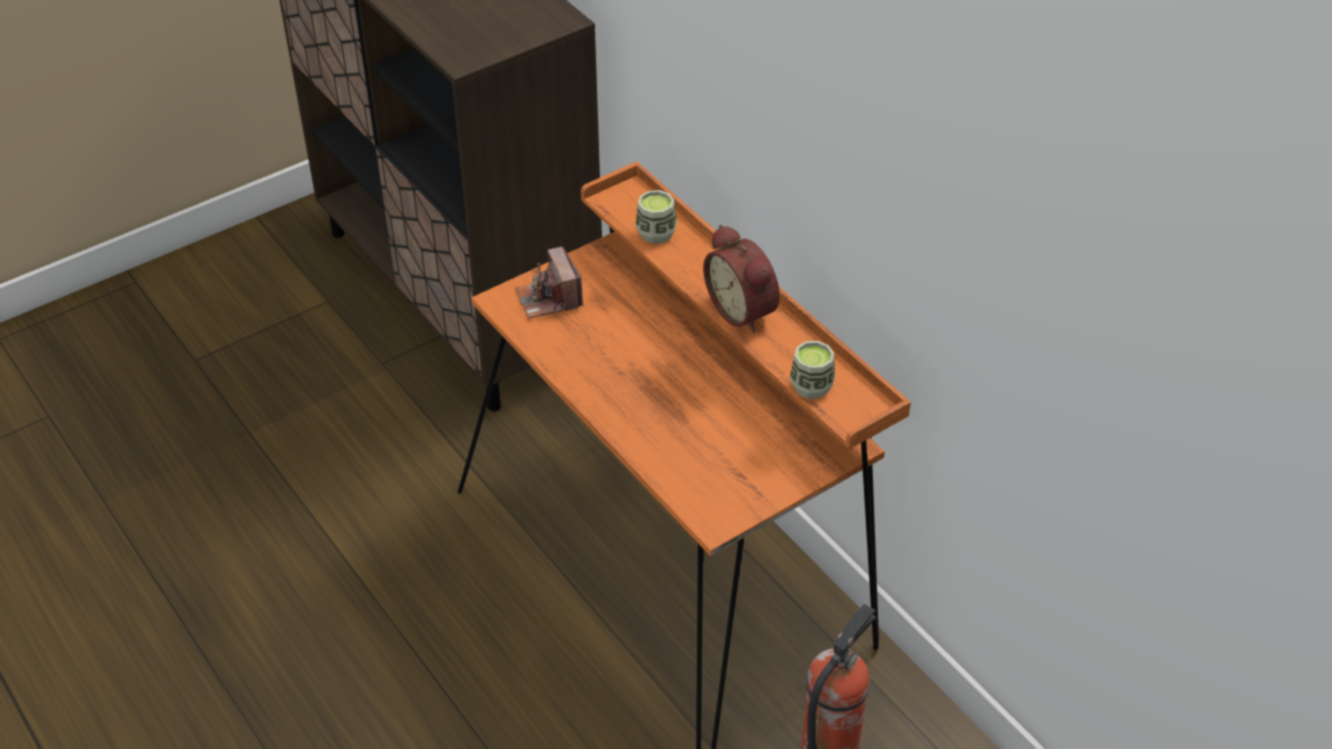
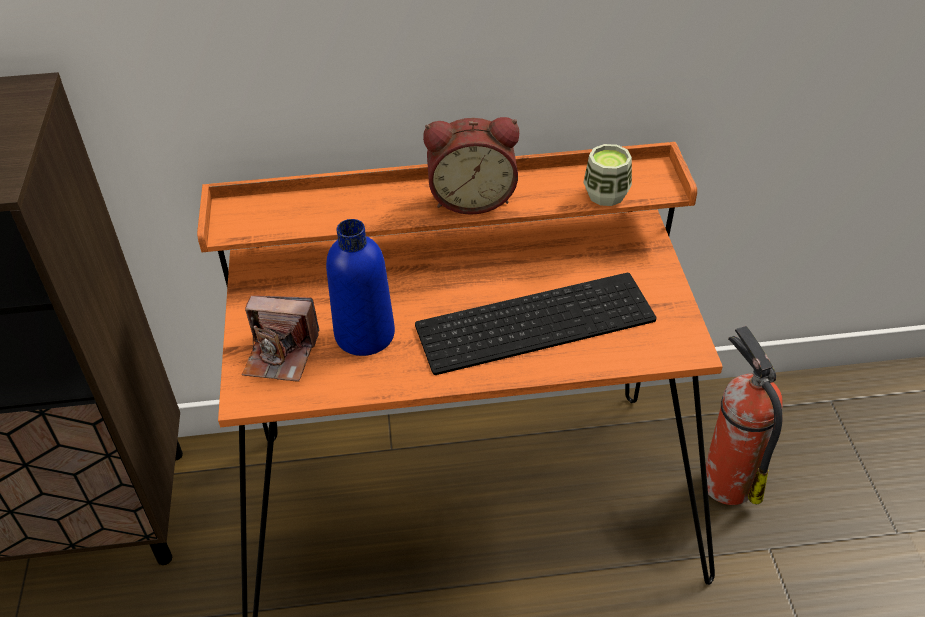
camera: 60 degrees left, 0 degrees up
cup [635,190,677,244] -> none
none -> blue bottle [326,219,395,356]
none -> keyboard [415,273,657,375]

